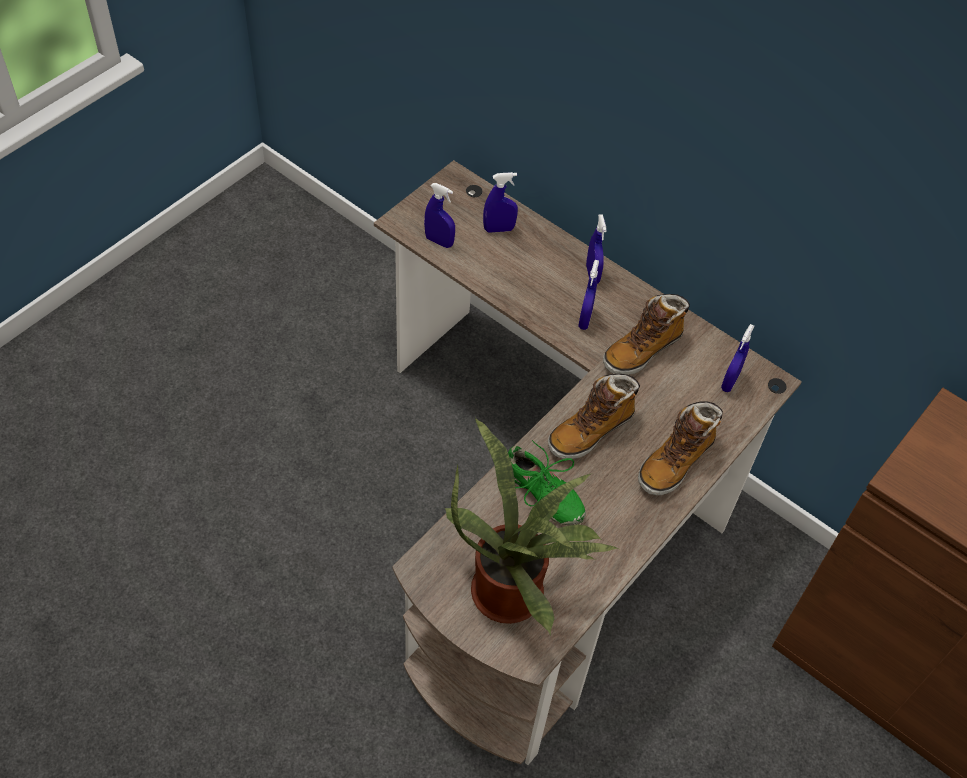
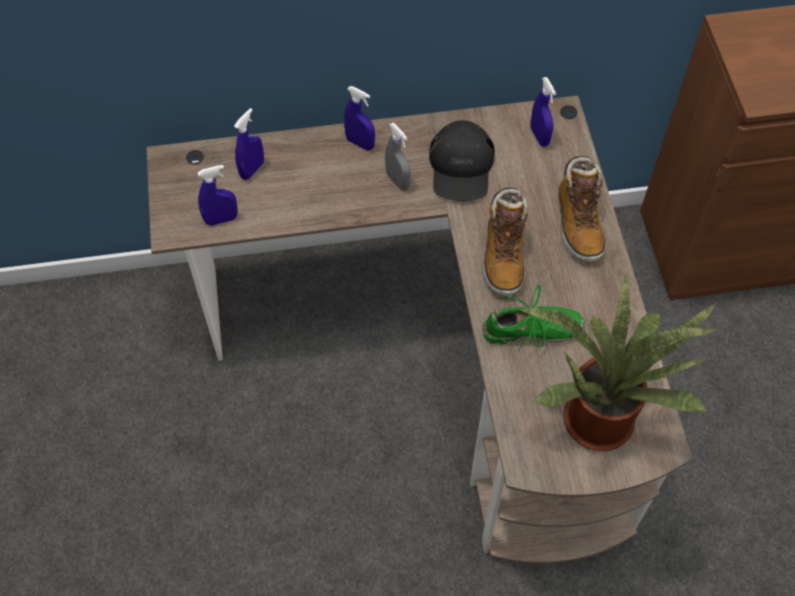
camera: 45 degrees left, 5 degrees up
blue spray bottle [578,260,599,330] -> grey spray bottle [385,123,411,190]
boot [603,294,690,375] -> black cap [429,120,495,201]

